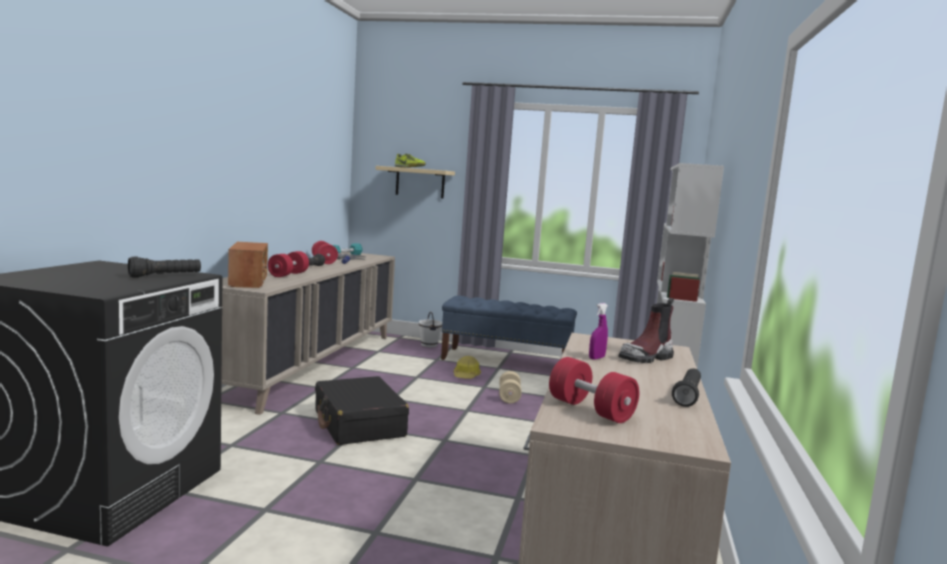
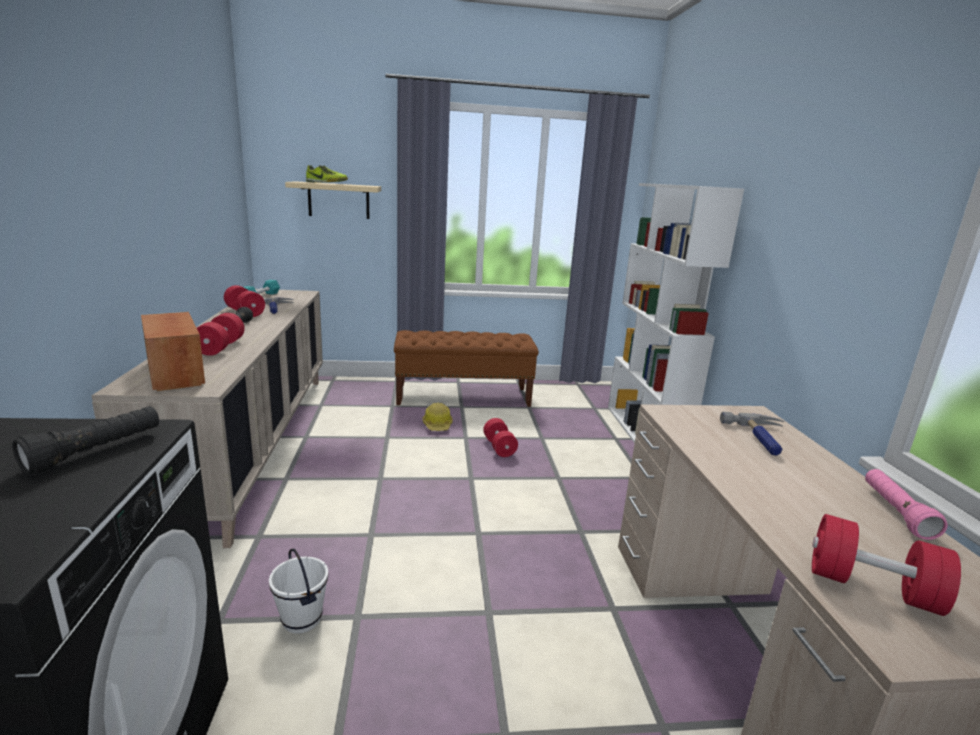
camera: 20 degrees left, 10 degrees up
black suitcase [315,376,409,445] -> none
white bucket [419,312,442,347] -> white bucket moved to [269,548,328,634]
blue bench [441,295,577,360] -> brown bench [394,330,539,407]
beige dumbbell [499,371,522,404] -> red dumbbell [483,418,518,457]
purple spray bottle [589,303,608,360] -> none
boot [618,298,674,363] -> hammer [720,412,784,456]
black flashlight [672,368,701,407] -> pink flashlight [865,469,948,540]

